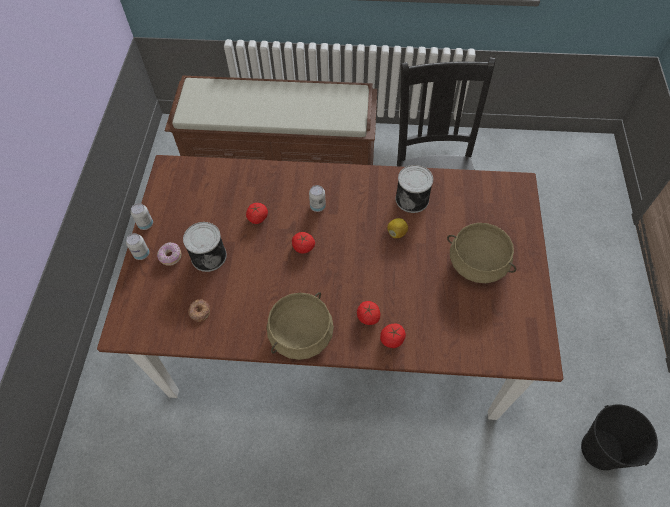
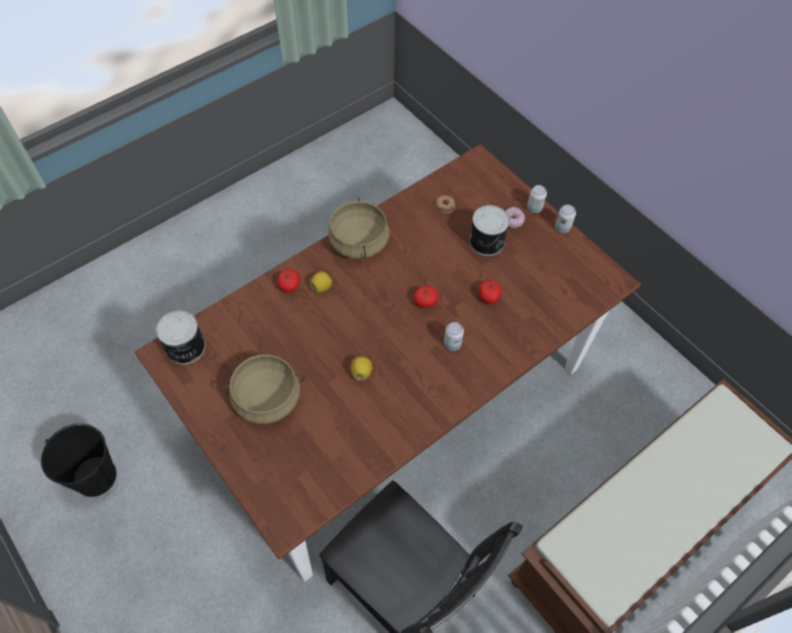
camera: 135 degrees right, 0 degrees up
tomato [357,301,380,325] -> lemon [310,271,332,293]
can [396,165,433,213] -> can moved to [156,310,206,365]

